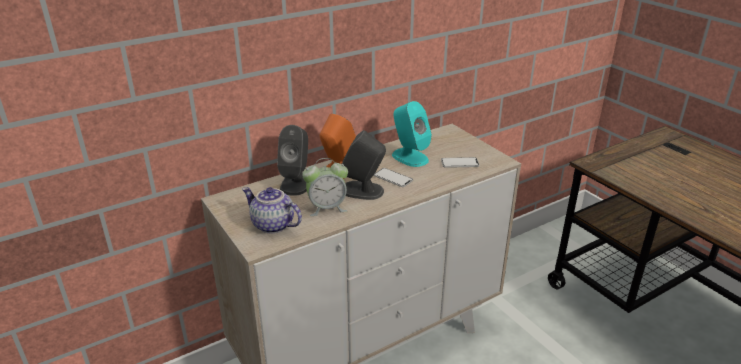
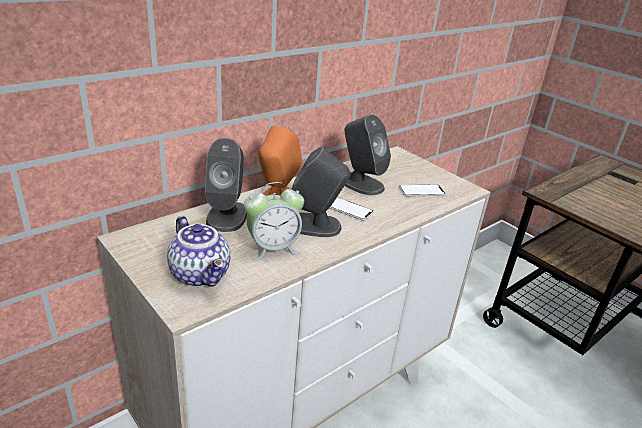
camera: 10 degrees left, 0 degrees up
teapot [242,187,302,233] -> teapot turned 150 degrees counterclockwise [167,216,230,287]
turquoise speaker [392,101,432,167] -> grey speaker [345,114,391,195]

